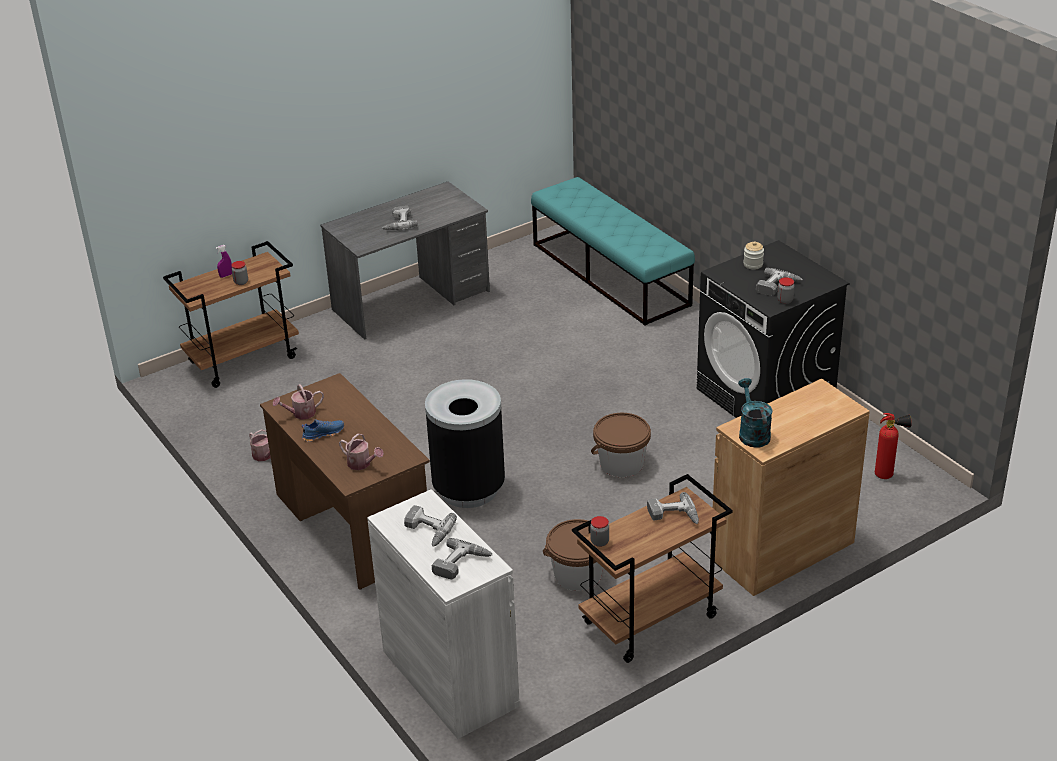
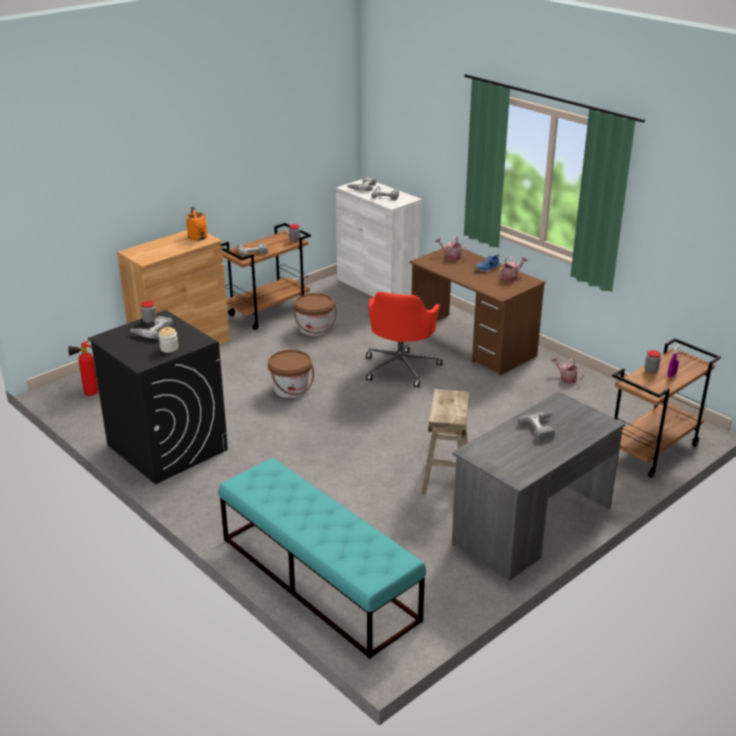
camera: 170 degrees right, 5 degrees down
black trash can [425,379,505,508] -> red office chair [366,292,443,388]
turquoise watering can [738,378,772,448] -> orange watering can [186,207,208,241]
none -> beige stool [421,389,470,494]

